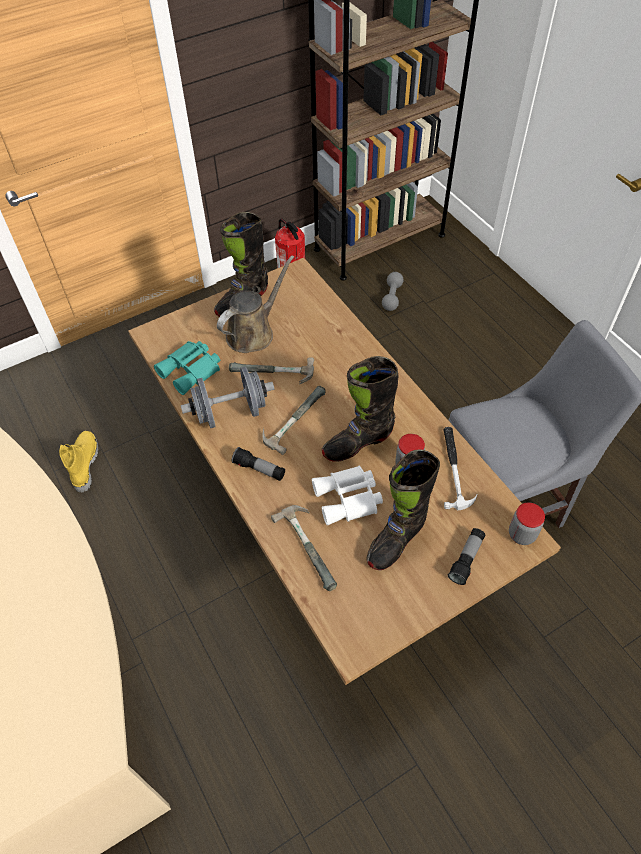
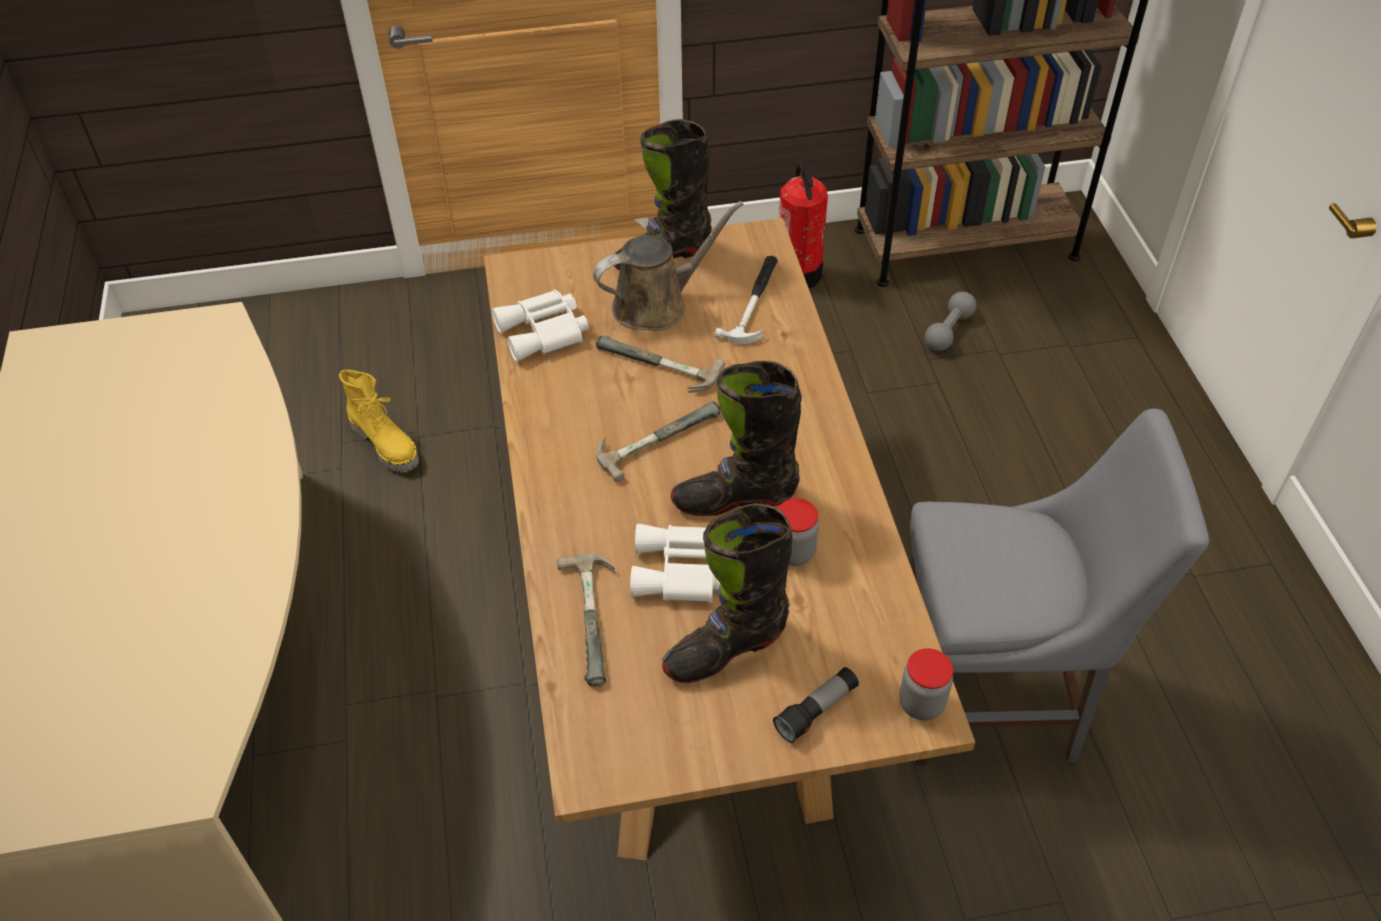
camera: 20 degrees right, 5 degrees down
yellow boot [59,431,99,492] -> yellow boot turned 120 degrees clockwise [339,370,419,472]
turquoise binoculars [154,341,220,395] -> white binoculars [492,290,589,362]
grey dumbbell [181,367,274,428] -> none
flashlight [232,447,285,481] -> none
hammer [443,427,478,510] -> hammer moved to [715,256,778,344]

